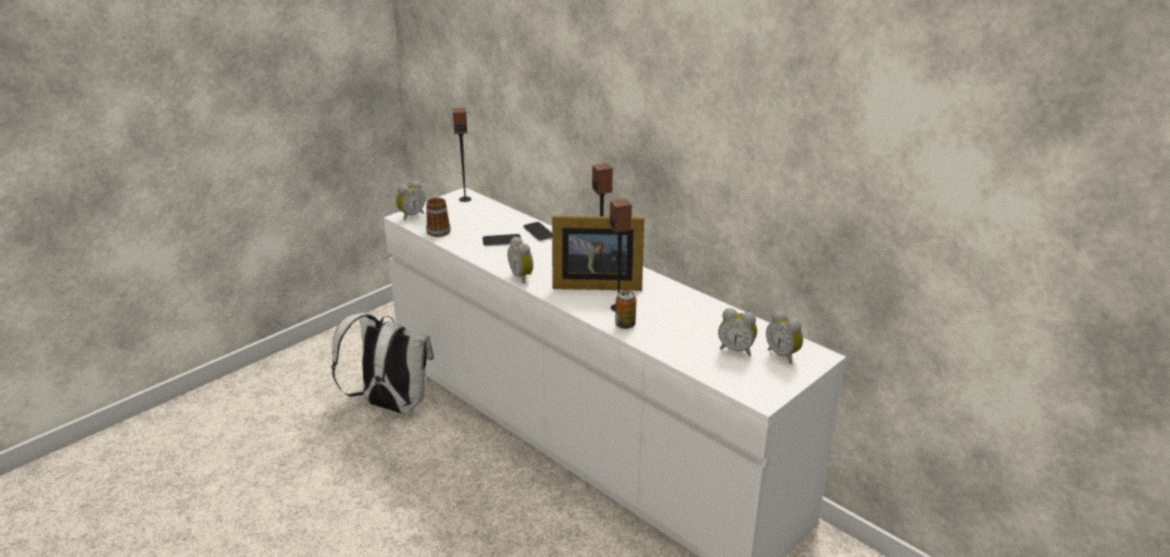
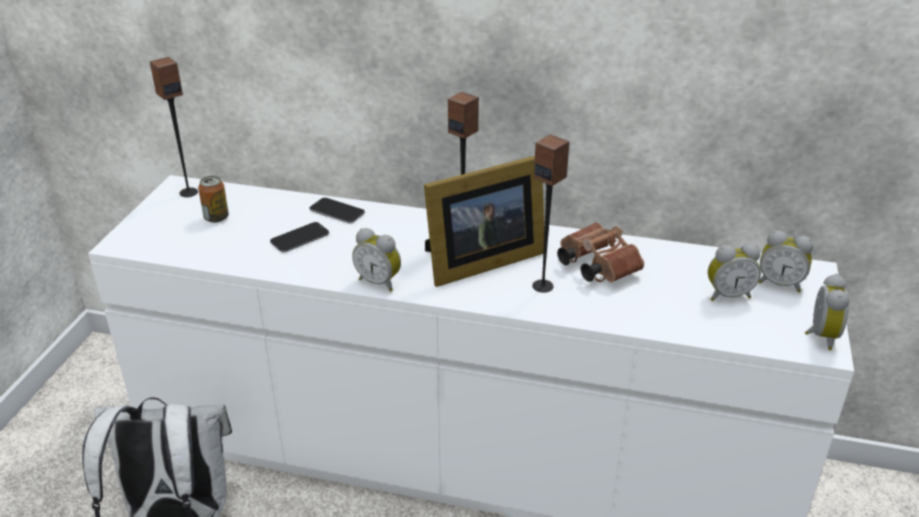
camera: 30 degrees left, 5 degrees up
alarm clock [396,180,425,221] -> alarm clock moved to [805,274,849,350]
mug [426,194,451,237] -> none
can [615,290,636,329] -> can moved to [198,176,229,223]
none -> brown binoculars [557,222,644,282]

